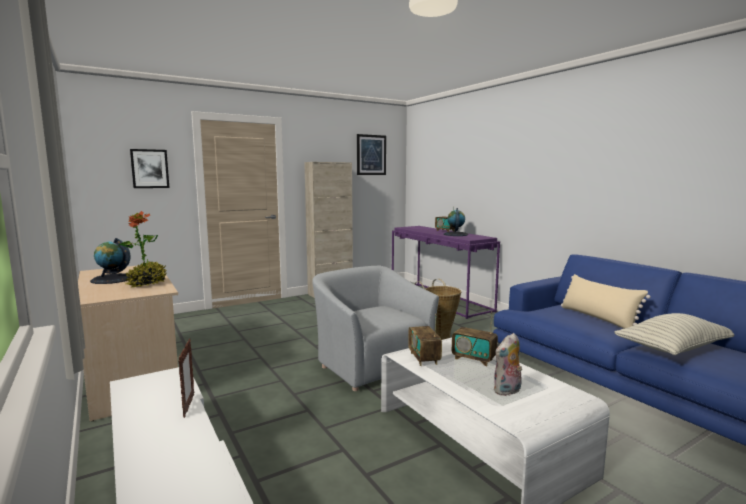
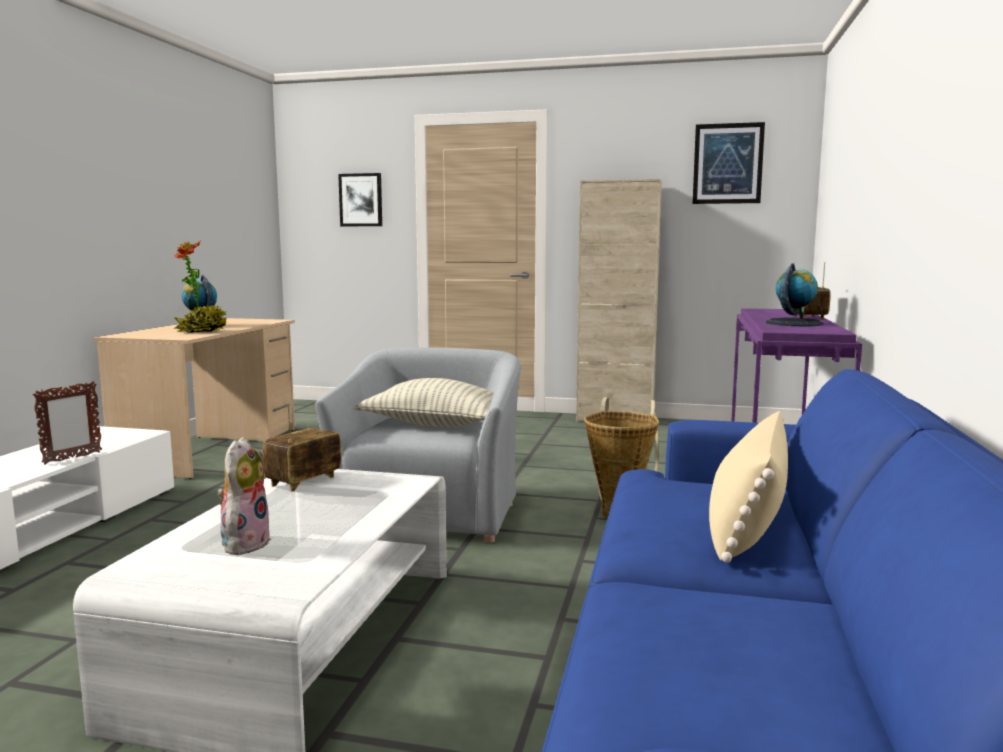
camera: 45 degrees right, 0 degrees up
radio [452,311,498,366] -> none
plush toy [493,333,522,396] -> plush toy turned 90 degrees clockwise [217,437,271,555]
pillow [614,313,734,355] -> pillow moved to [354,378,515,427]

